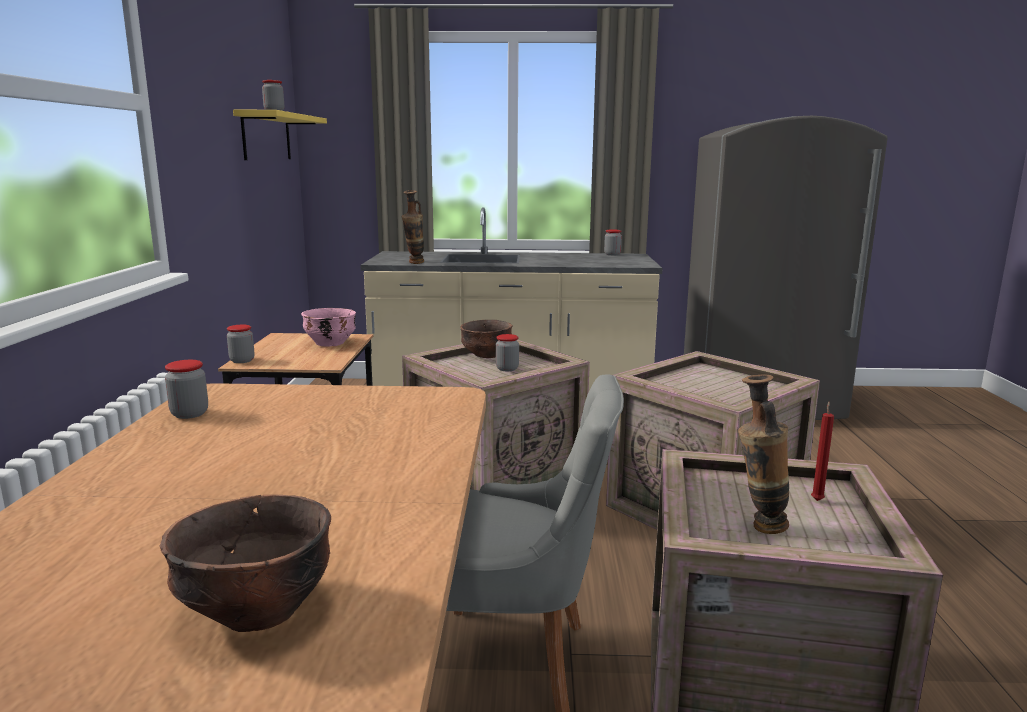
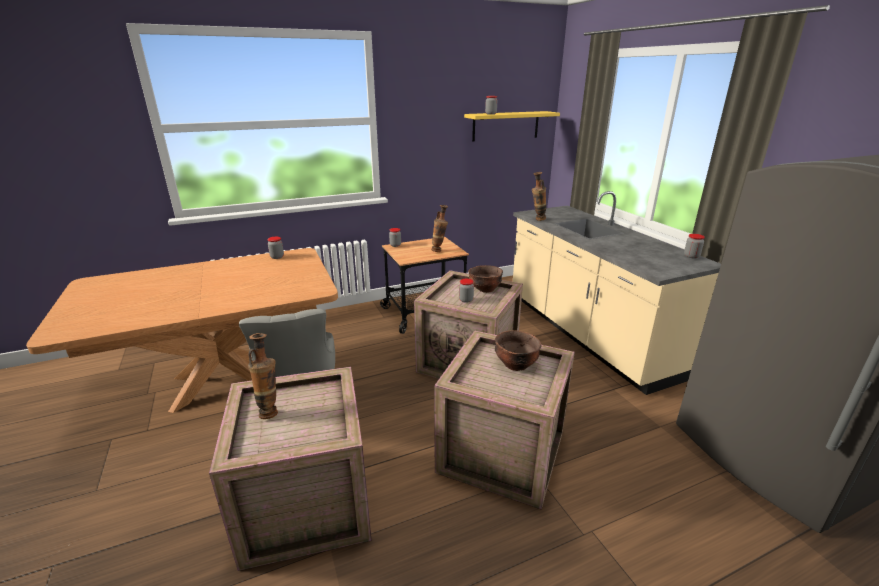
camera: 65 degrees right, 10 degrees up
brown bowl [159,495,331,632] -> brown bowl moved to [495,330,542,371]
pink bowl [301,308,356,347] -> vase [431,205,448,252]
red candle [811,402,834,501] -> none

